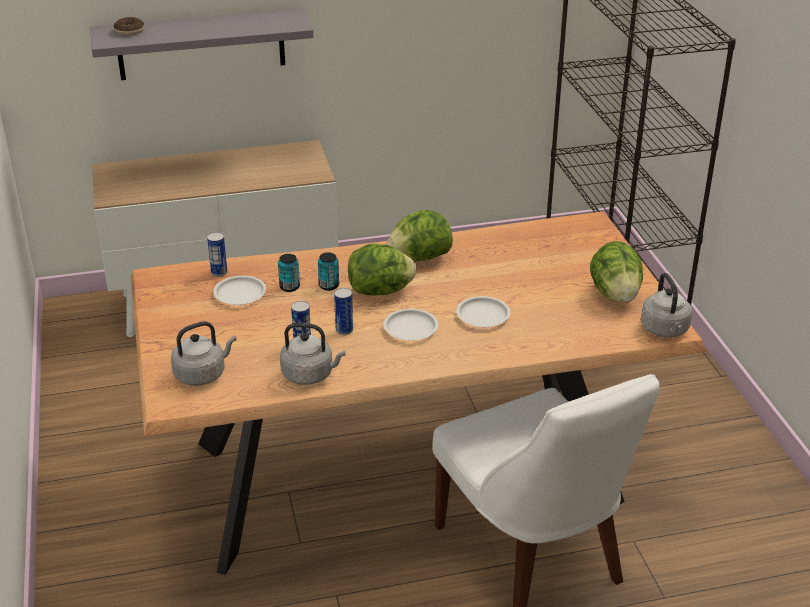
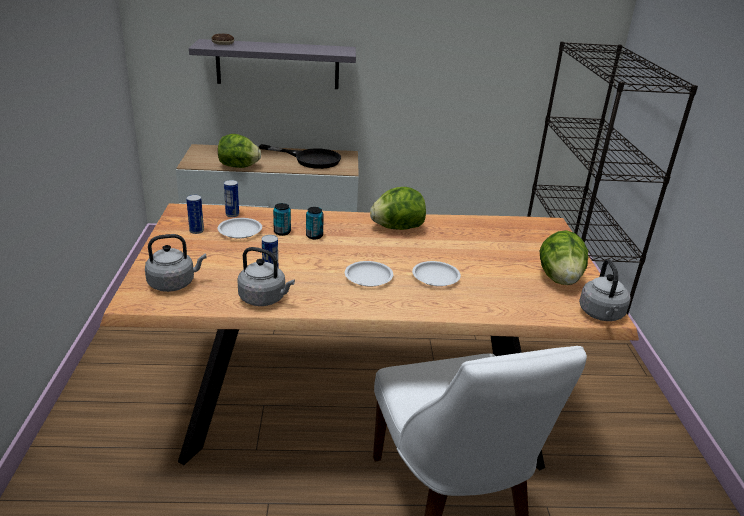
camera: 10 degrees right, 5 degrees down
can [334,288,353,335] -> can moved to [186,195,204,234]
lettuce [348,243,416,296] -> lettuce moved to [218,134,261,168]
none -> black frying pan [259,144,341,169]

